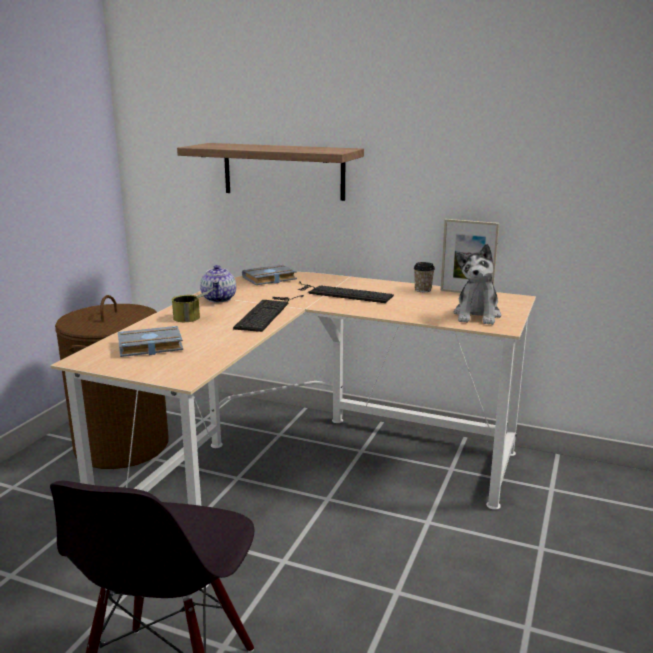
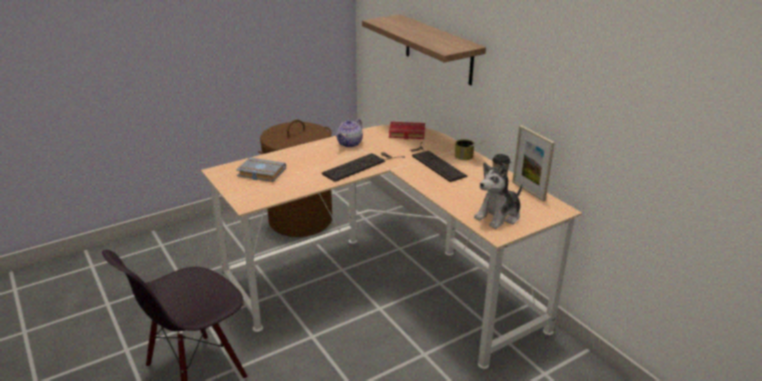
camera: 35 degrees right, 10 degrees up
can [172,288,215,322] -> can moved to [455,139,485,160]
grey book [242,264,297,285] -> red book [389,122,425,139]

